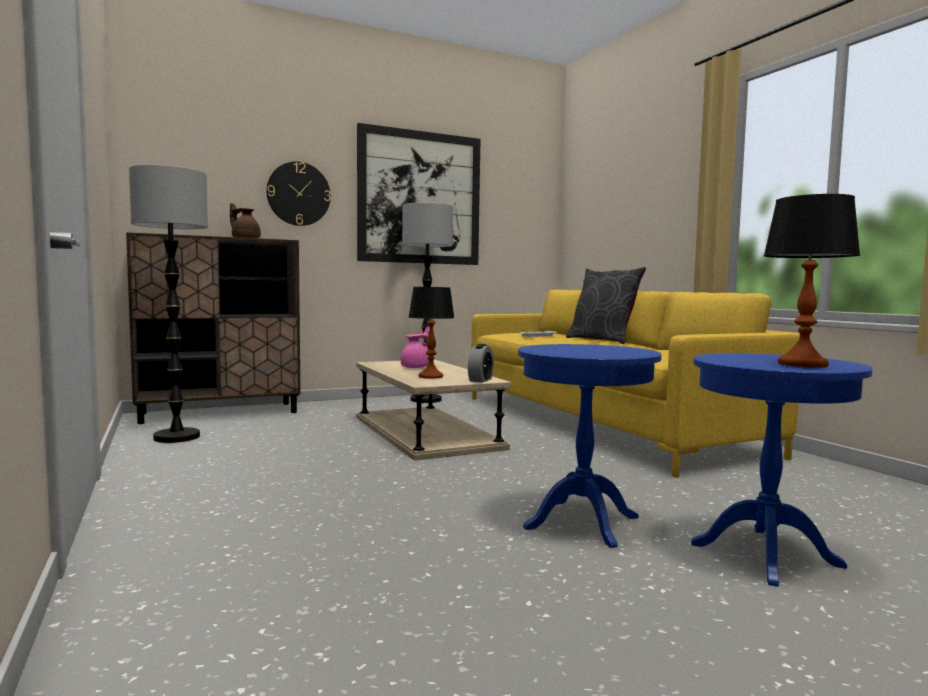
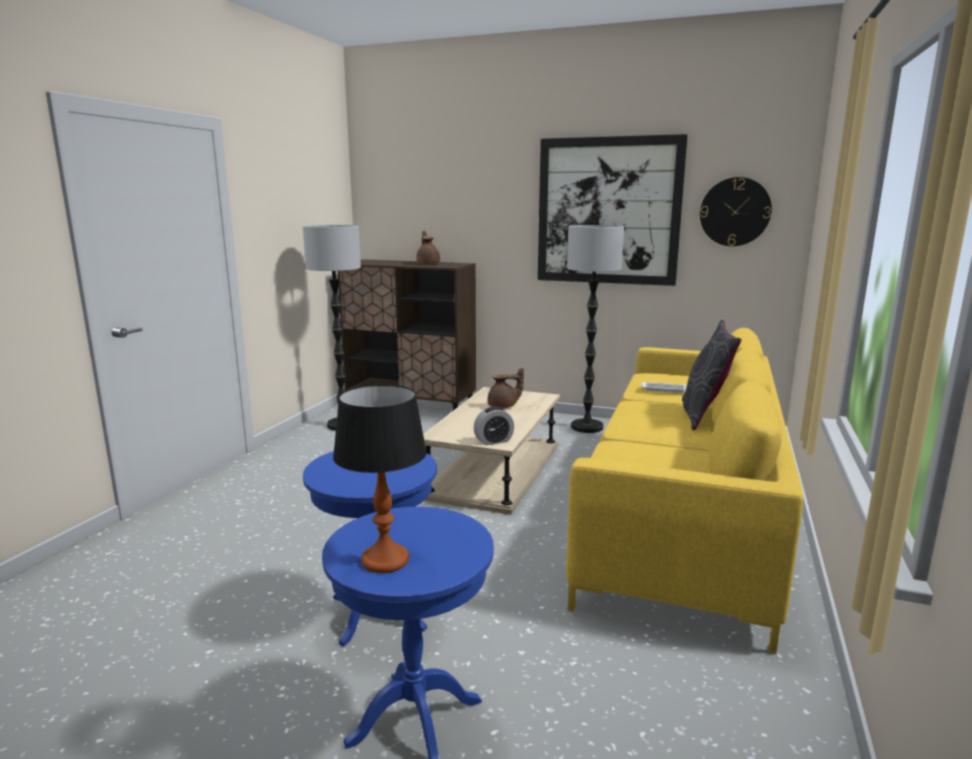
camera: 45 degrees right, 10 degrees up
wall clock [266,161,331,226] -> wall clock moved to [700,177,772,246]
pink teapot [400,326,430,368] -> brown teapot [488,368,524,408]
table lamp [409,287,455,379] -> none

